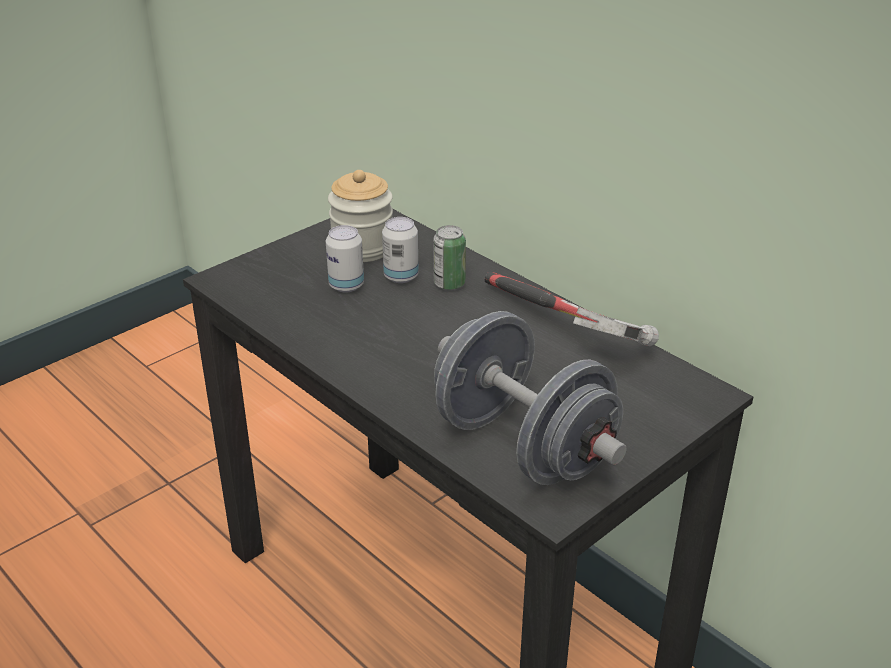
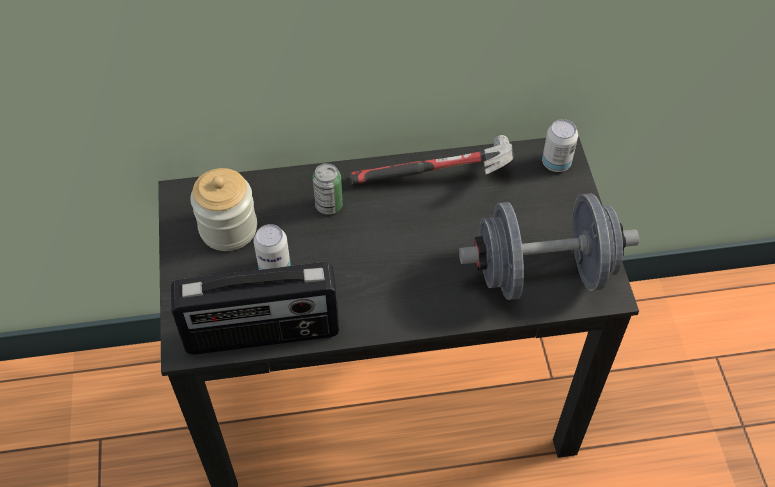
camera: 55 degrees left, 20 degrees up
can [382,217,419,283] -> can moved to [542,119,578,172]
none -> radio [171,262,339,354]

